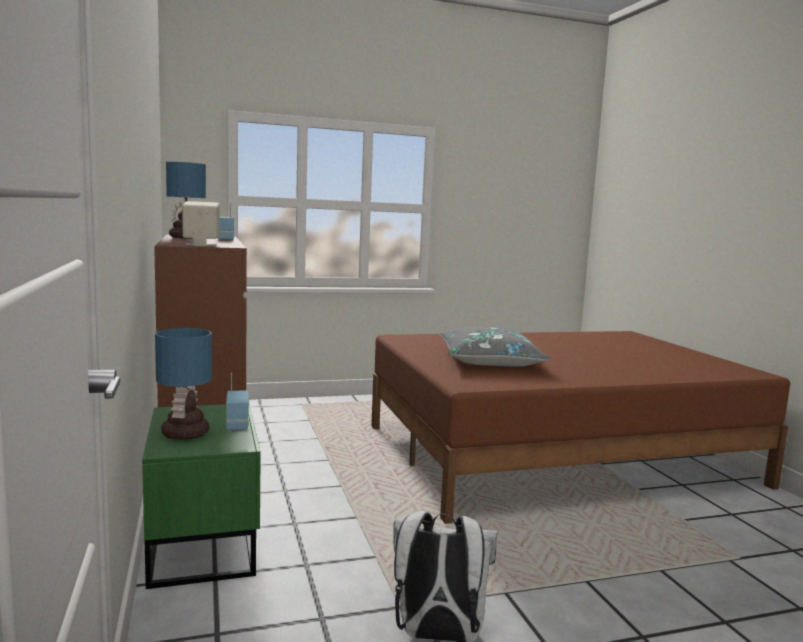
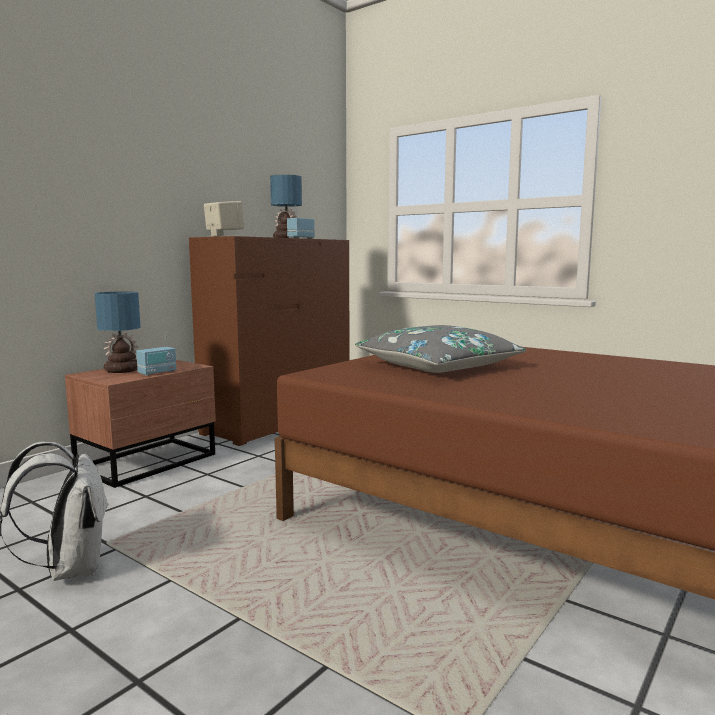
camera: 55 degrees right, 0 degrees up
green nightstand [142,404,261,589] -> brown nightstand [65,360,216,488]

